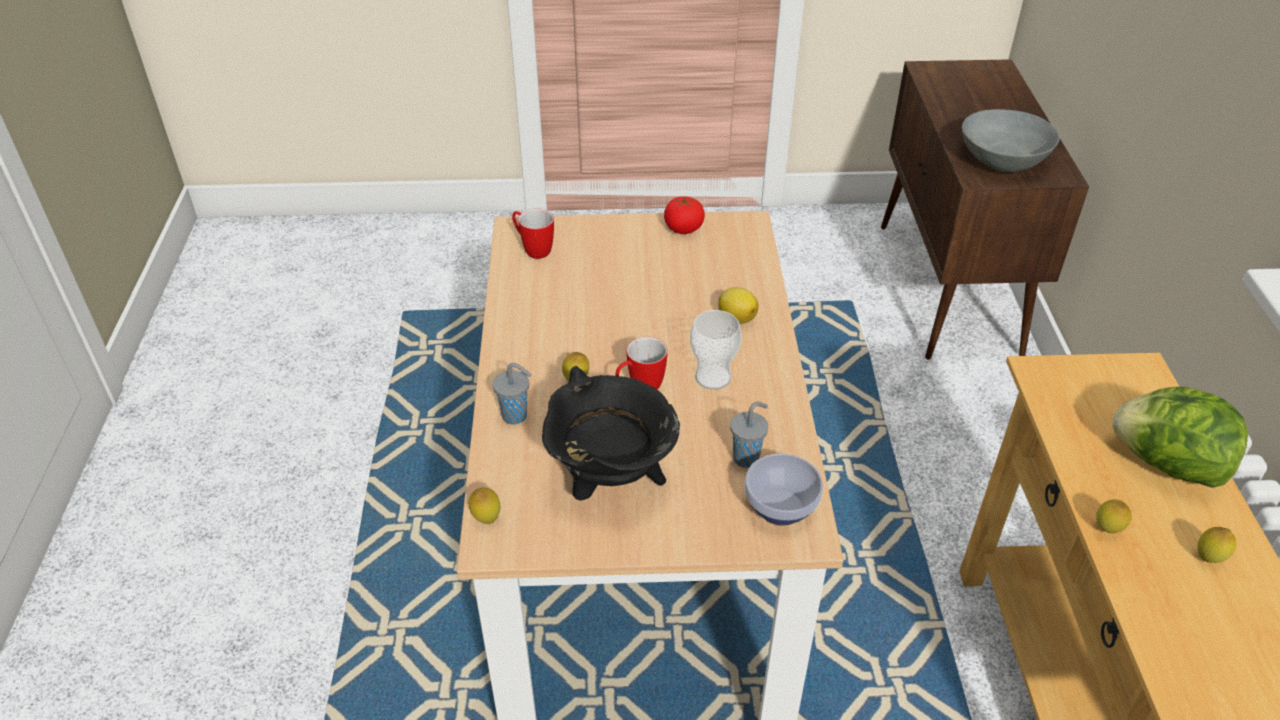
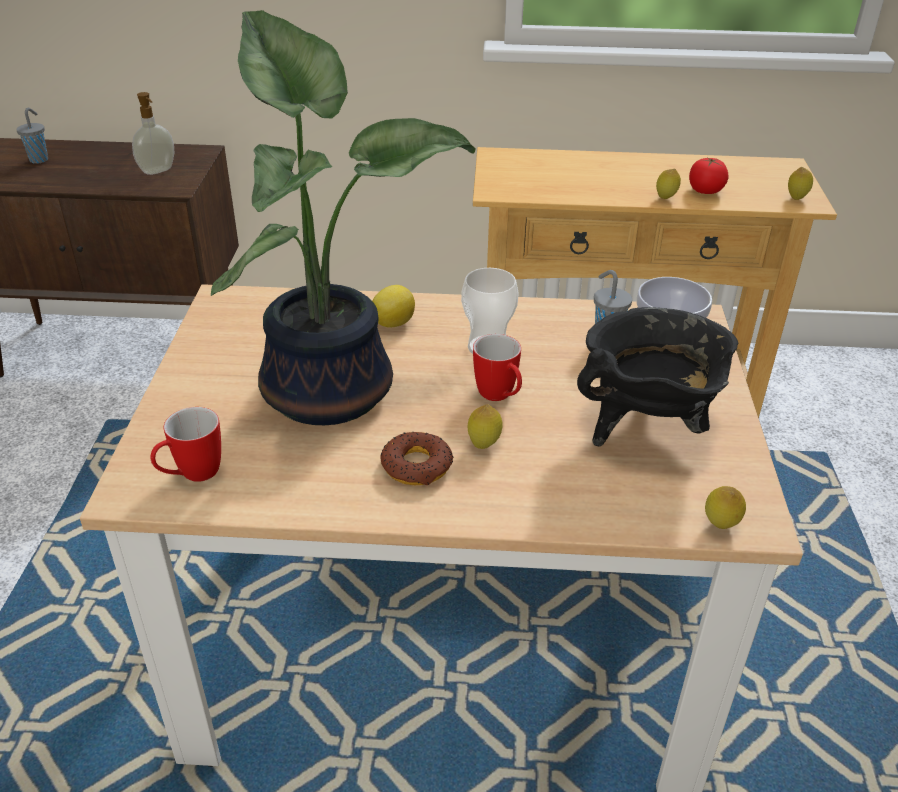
camera: 85 degrees left, 5 degrees down
grey cup [493,363,532,425] -> grey cup moved to [16,108,48,164]
tomato [664,196,705,234] -> tomato moved to [689,158,728,194]
grey bowl [962,109,1060,172] -> soap dispenser [132,92,174,175]
lettuce [1112,387,1248,488] -> none
lemon [1198,527,1236,563] -> lemon moved to [788,167,813,200]
none -> potted plant [211,10,476,425]
none -> donut [380,432,453,485]

